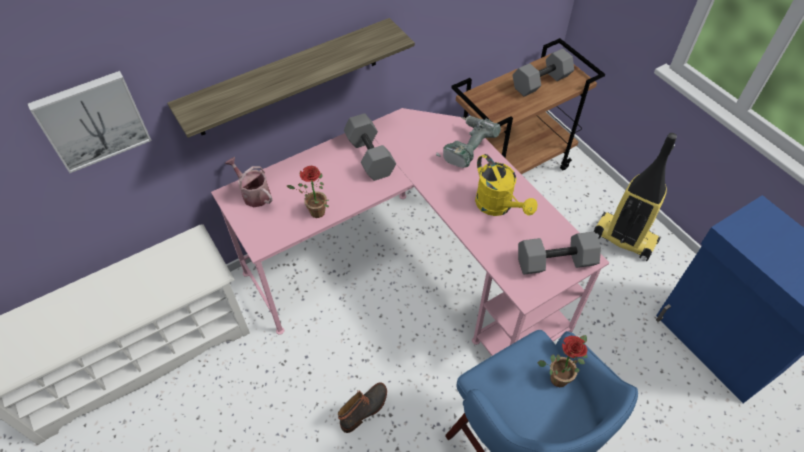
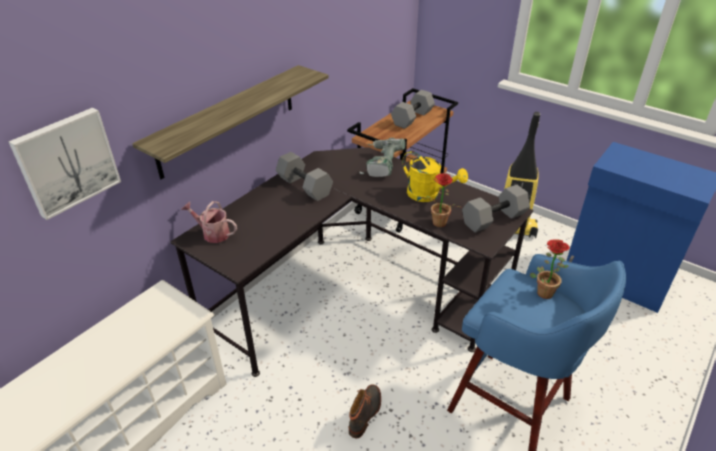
camera: 20 degrees left, 15 degrees down
pink desk [211,108,610,356] -> black desk [170,147,534,377]
potted plant [287,166,329,218] -> potted plant moved to [422,173,460,227]

